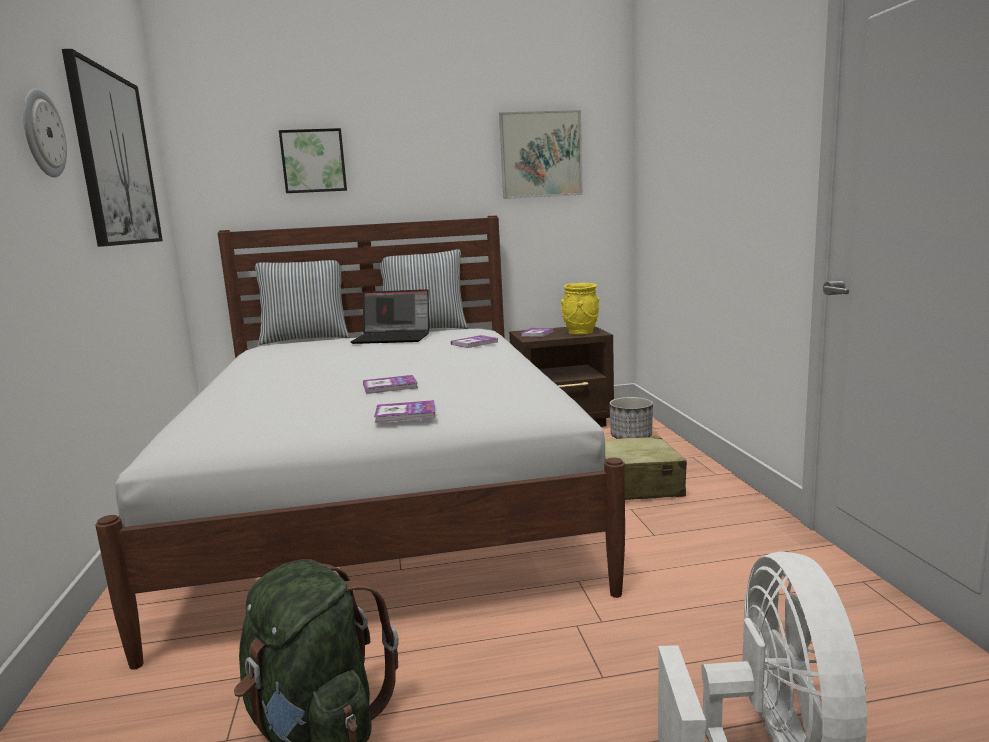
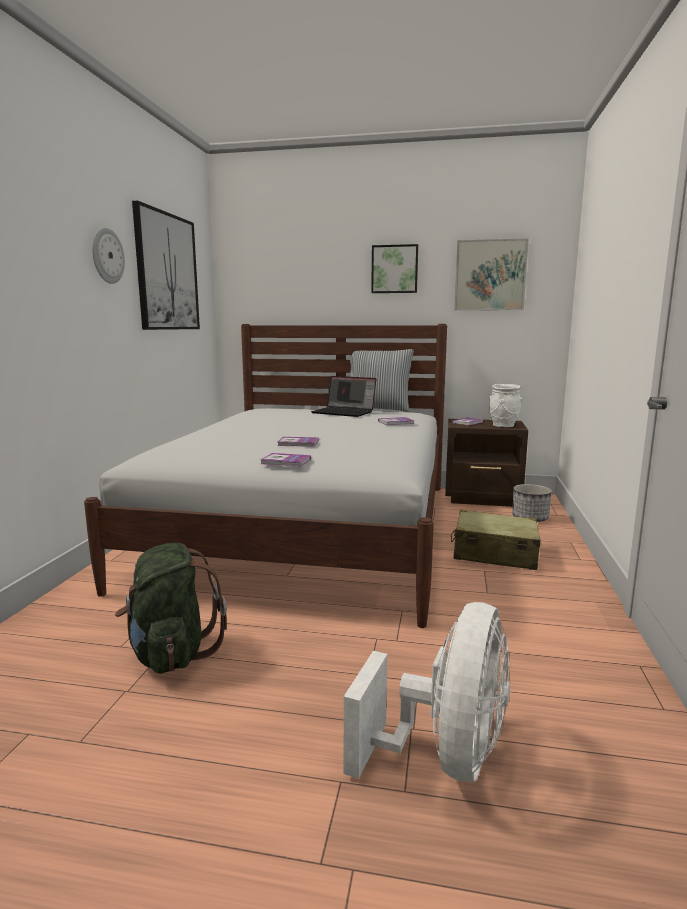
camera: 20 degrees right, 0 degrees up
pillow [255,260,350,345] -> none
picture [279,128,347,193] -> picture moved to [371,244,418,293]
yellow vase [561,283,599,335] -> white vase [488,384,522,427]

